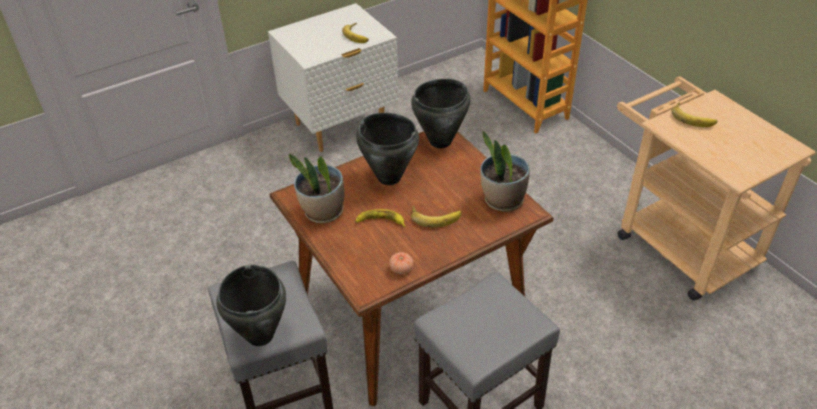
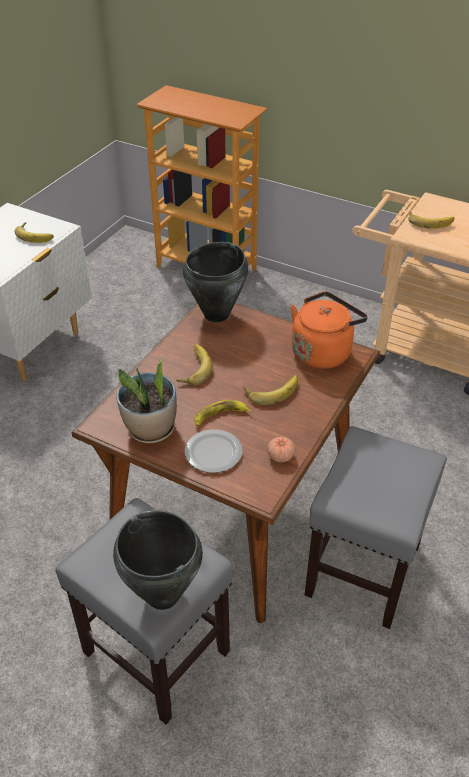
camera: 30 degrees left, 0 degrees up
black cooking pot [356,113,419,185] -> banana [177,344,212,385]
potted plant [480,131,530,212] -> orange kettle [291,291,368,369]
none -> plate [185,429,243,473]

